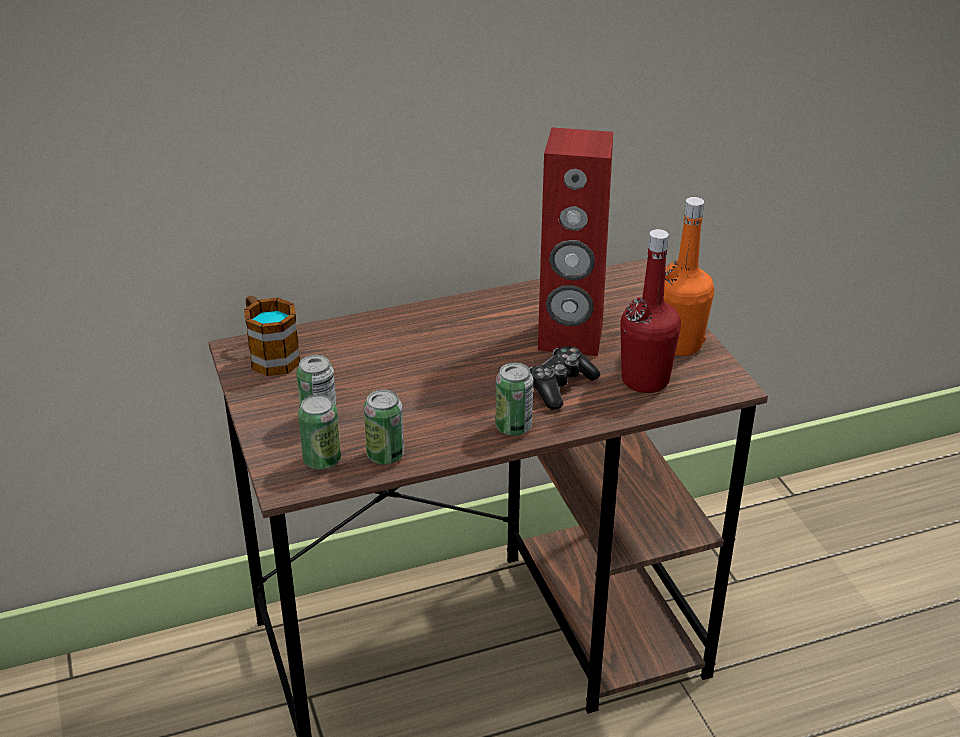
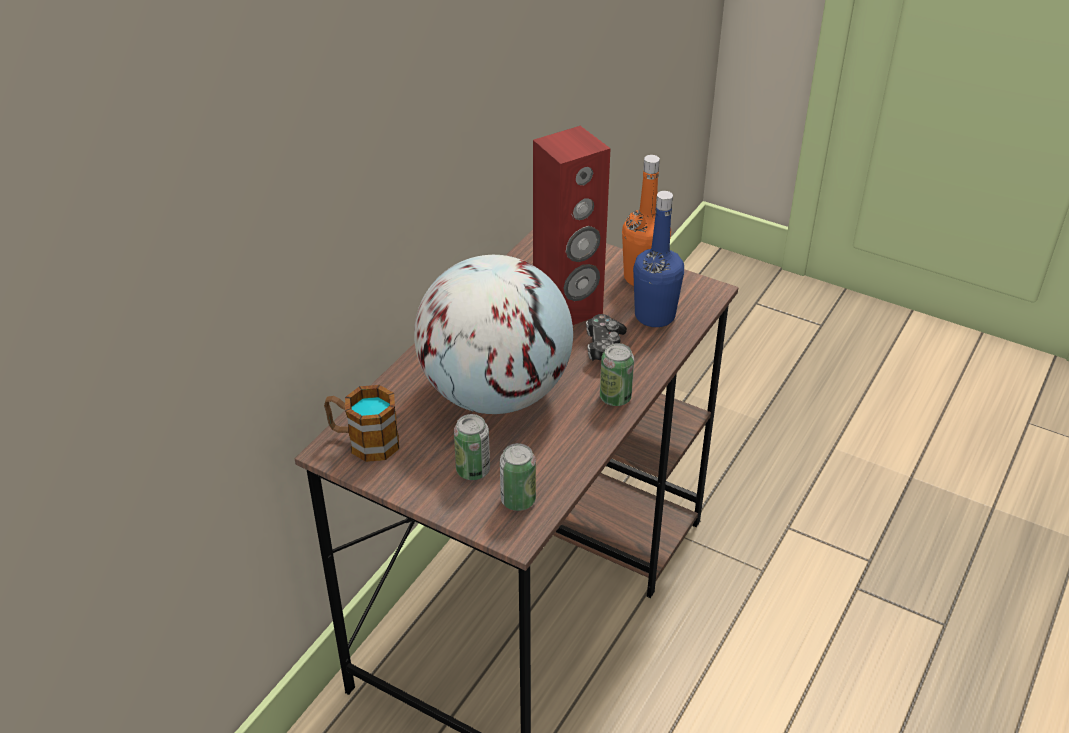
camera: 40 degrees left, 5 degrees up
can [364,389,404,464] -> none
red bottle [620,229,681,393] -> blue bottle [633,191,684,327]
none -> globe [414,255,573,414]

